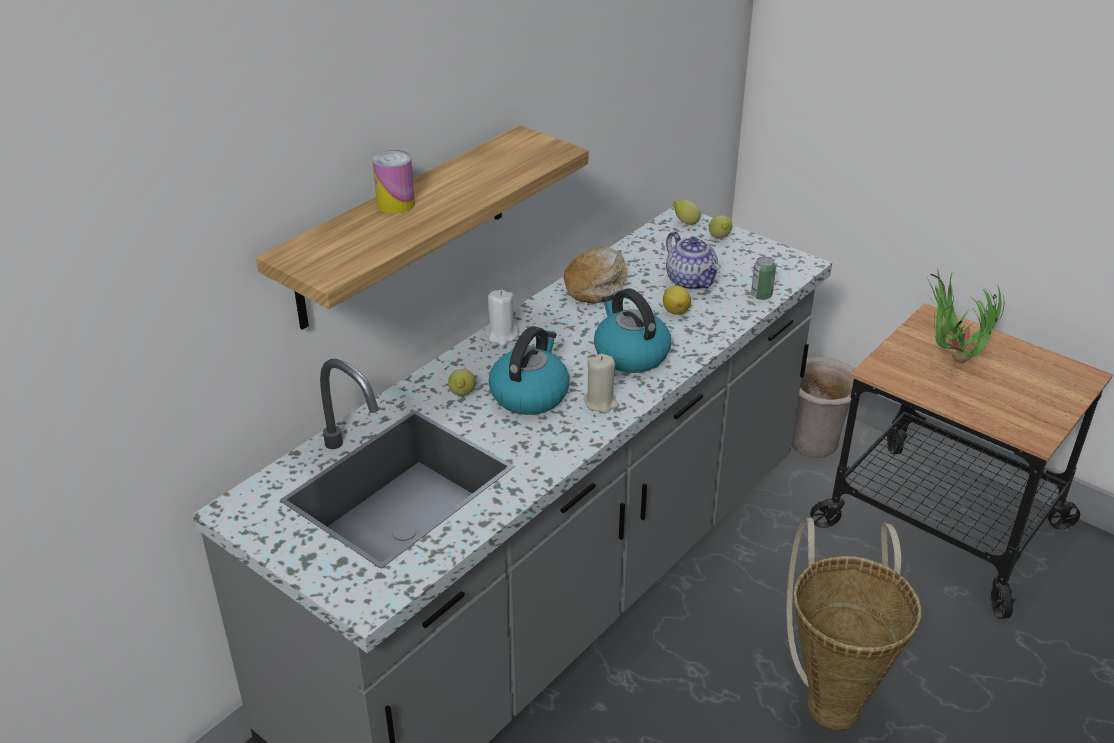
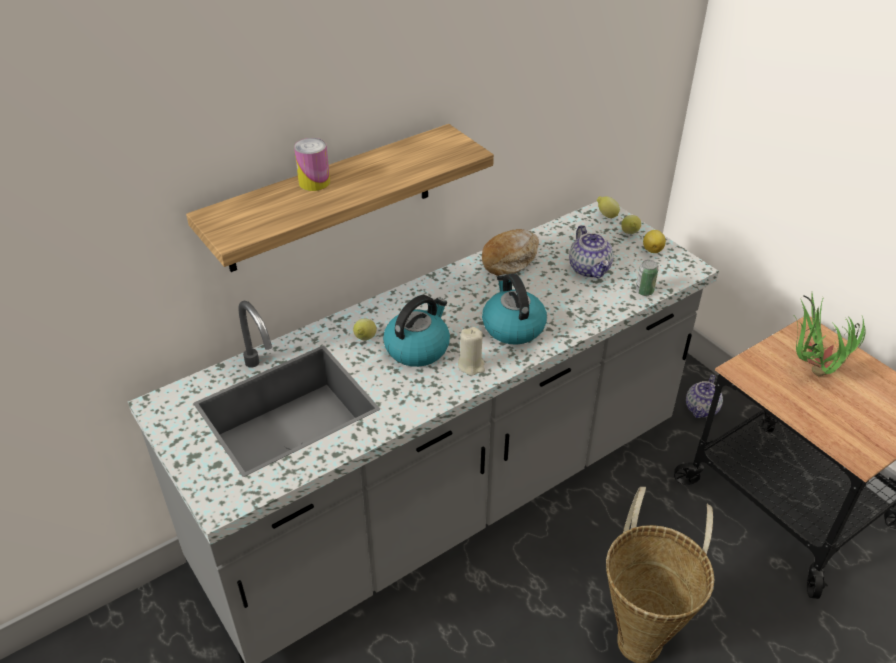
camera: 15 degrees right, 5 degrees up
white candle [487,290,519,346] -> none
lemon [663,286,691,315] -> lemon moved to [643,230,666,253]
beige vase [791,357,862,458] -> teapot [686,374,723,418]

